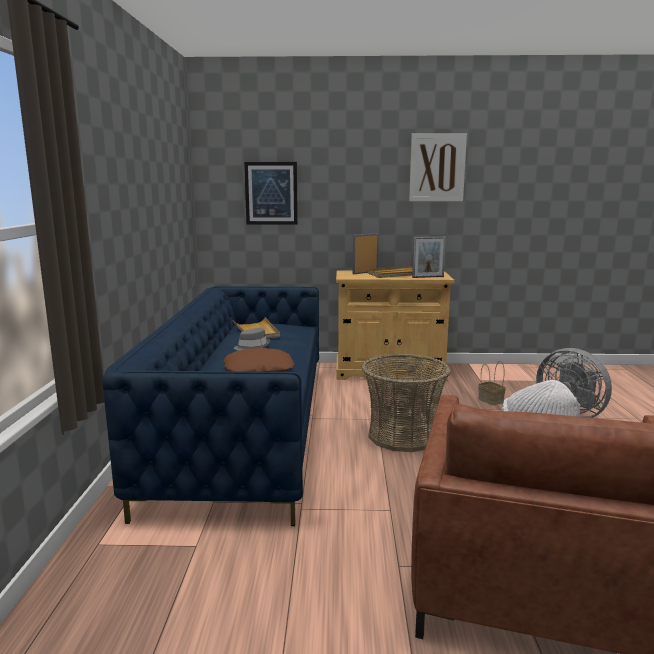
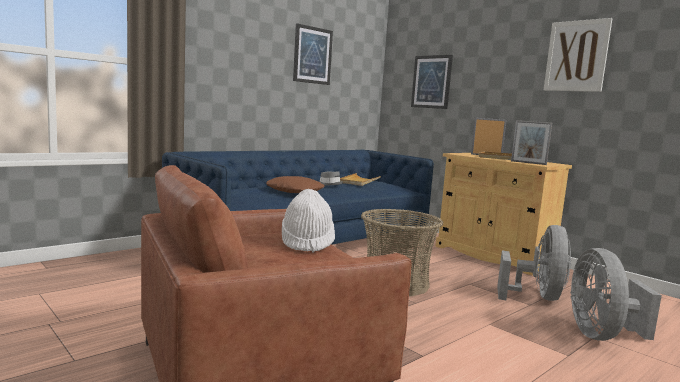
camera: 45 degrees right, 5 degrees down
basket [478,361,506,405] -> grey fan [497,225,571,301]
none -> picture [293,23,333,85]

